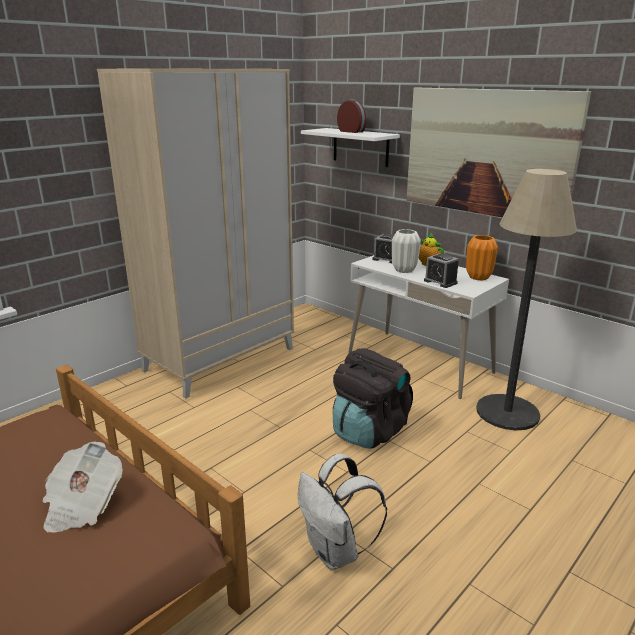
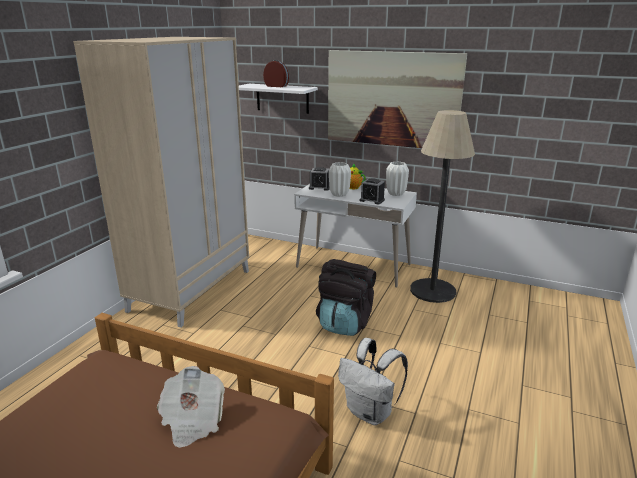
camera: 20 degrees left, 0 degrees up
orange vase [466,235,498,281] -> white vase [386,161,409,196]

